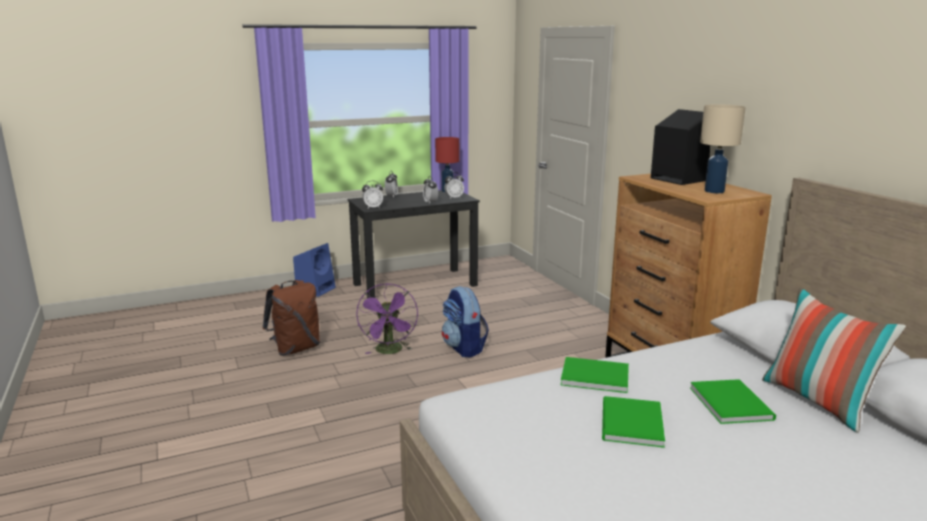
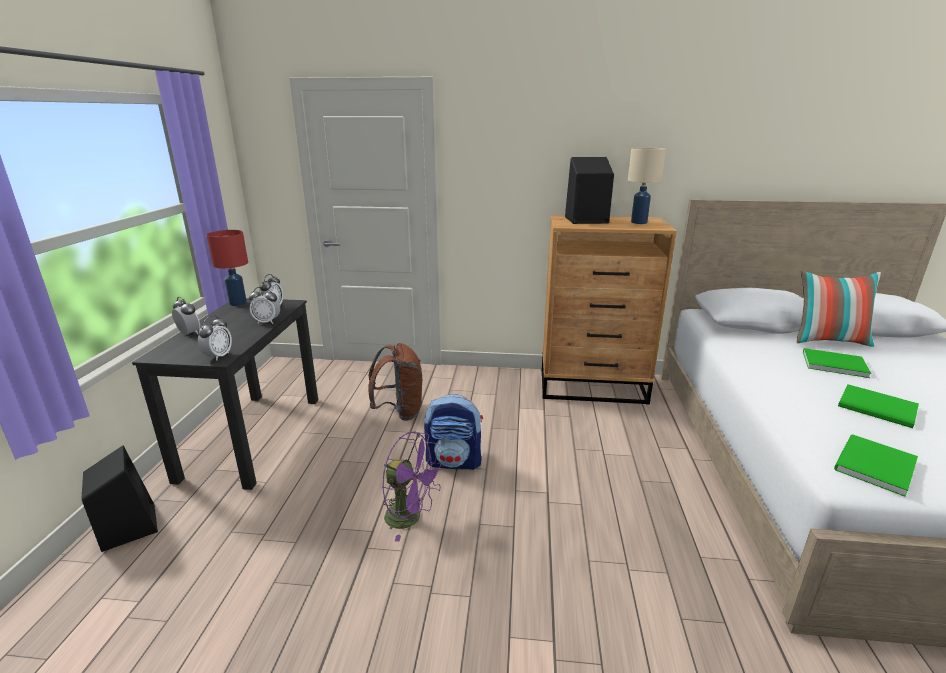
camera: 60 degrees left, 5 degrees up
brown backpack [263,280,320,356] -> brown backpack moved to [368,343,422,421]
blue speaker [293,243,336,297] -> black speaker [82,445,158,552]
green book [561,357,629,393] -> green book moved to [834,434,918,497]

